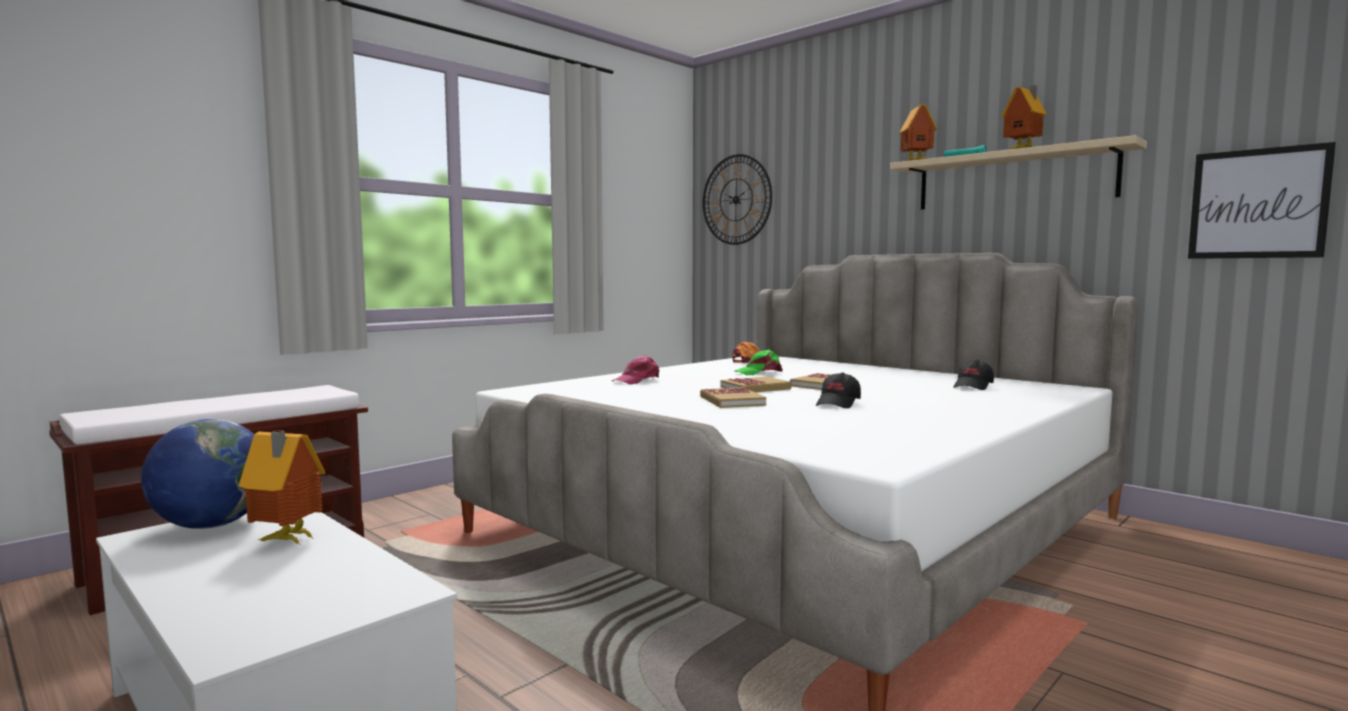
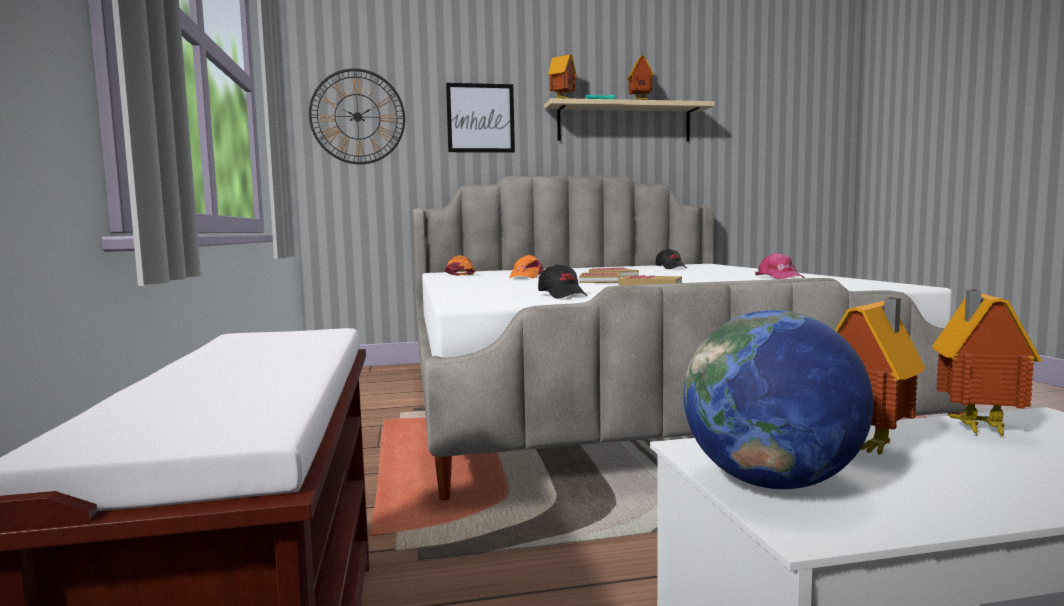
camera: 55 degrees left, 0 degrees up
pink cap [612,355,659,384] -> pink cap moved to [755,253,804,279]
green cap [735,350,783,375] -> orange cap [509,255,544,279]
black cap [816,372,861,408] -> black cap moved to [538,264,587,299]
picture [1188,142,1336,259] -> picture moved to [446,83,515,153]
none -> toy house [932,290,1042,437]

